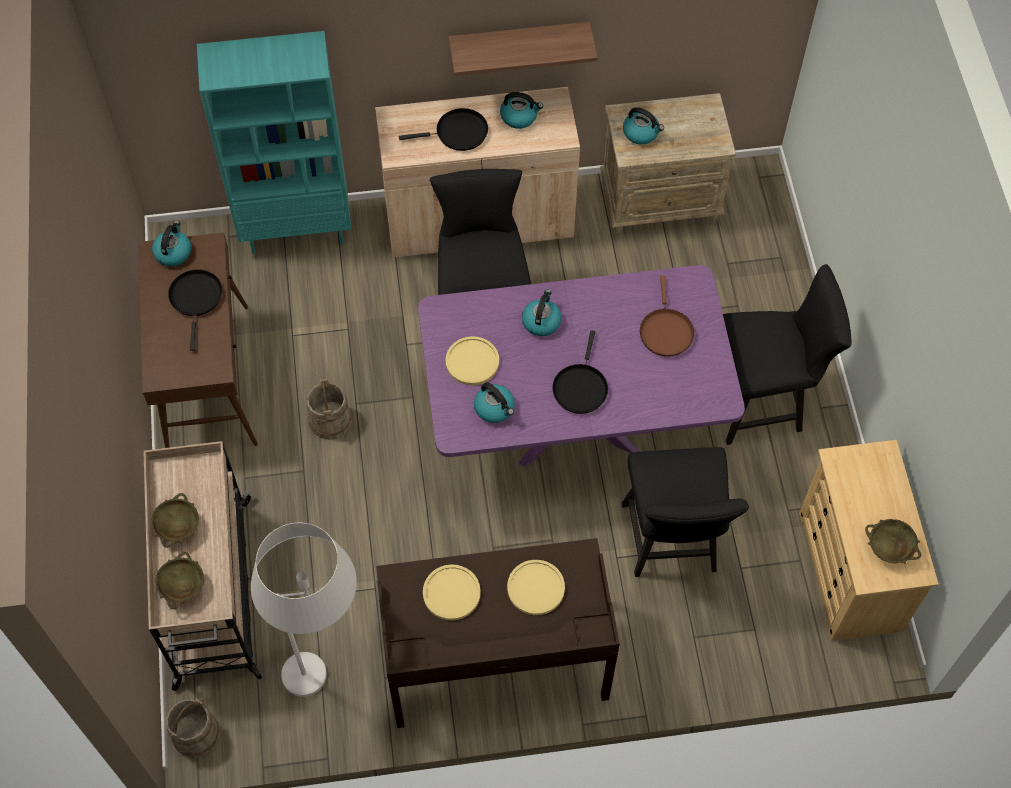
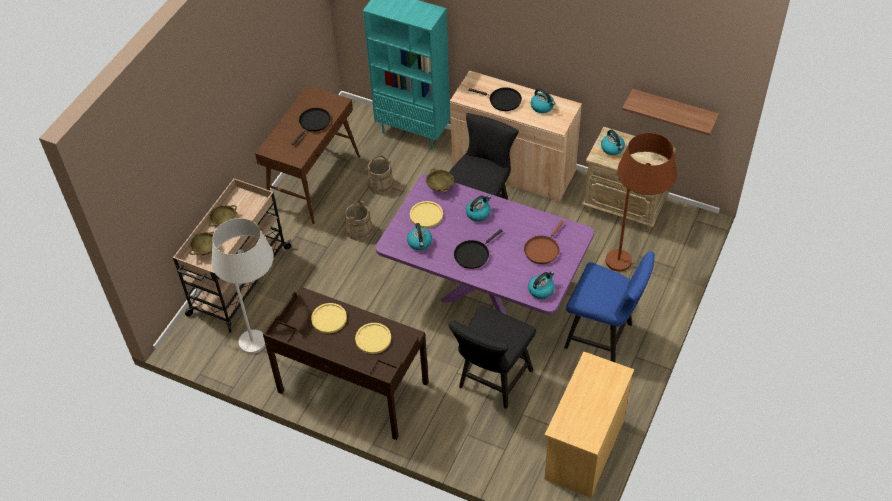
camera: 35 degrees right, 10 degrees down
kettle [152,221,191,267] -> kettle moved to [528,271,554,299]
beige bucket [166,697,220,758] -> beige bucket moved to [366,155,394,194]
shelf [449,22,598,76] -> shelf moved to [622,89,719,136]
black chair [723,264,852,445] -> blue chair [564,252,655,362]
beige bowl [865,519,921,564] -> beige bowl moved to [426,169,454,193]
none -> brown floor lamp [606,133,677,272]

